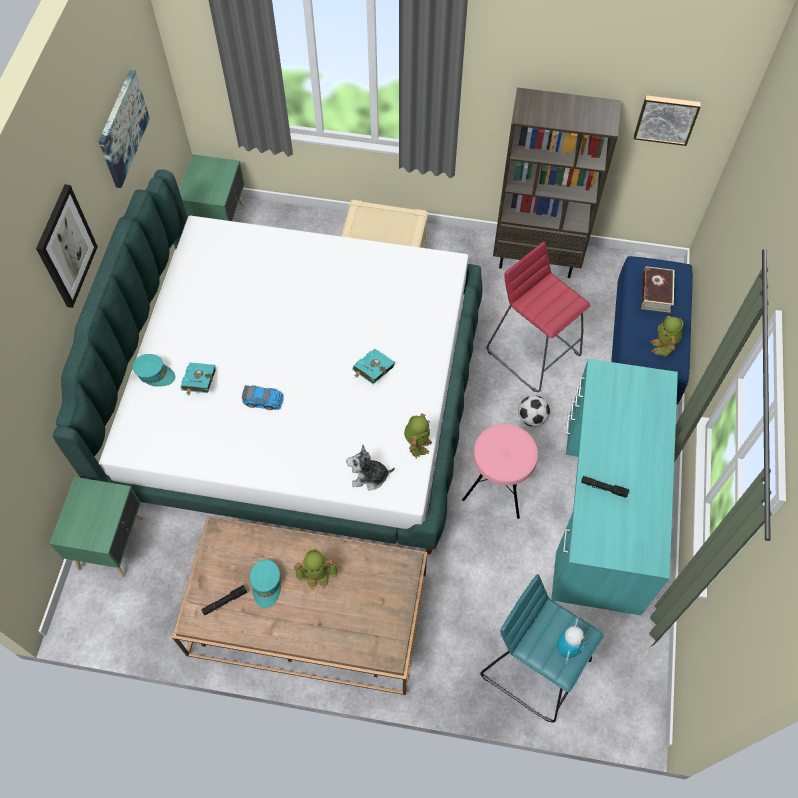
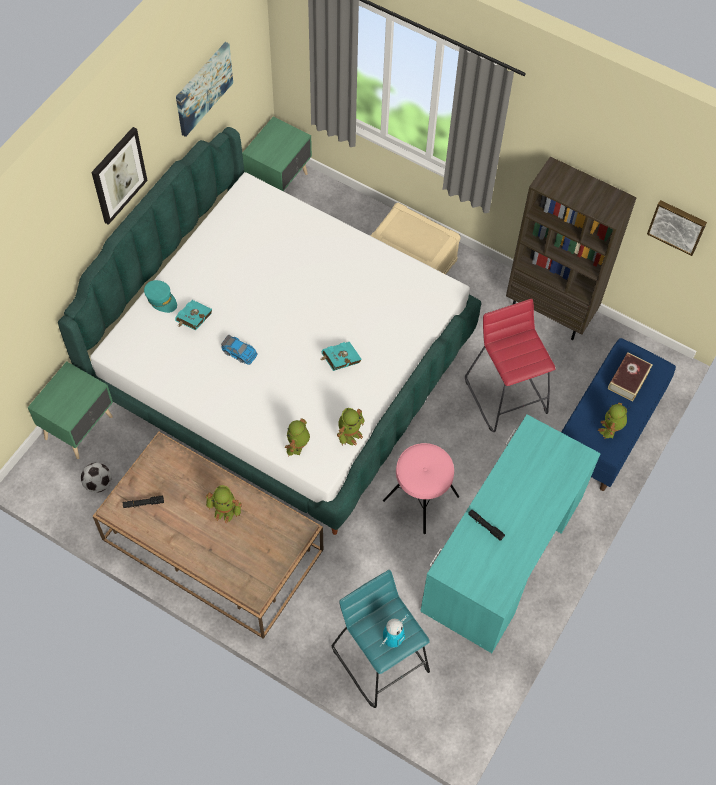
camera: 20 degrees right, 0 degrees up
turquoise cap [250,559,281,609] -> none
plush toy [346,445,395,490] -> toy robot [285,418,310,456]
football [518,395,550,427] -> football moved to [81,463,111,493]

